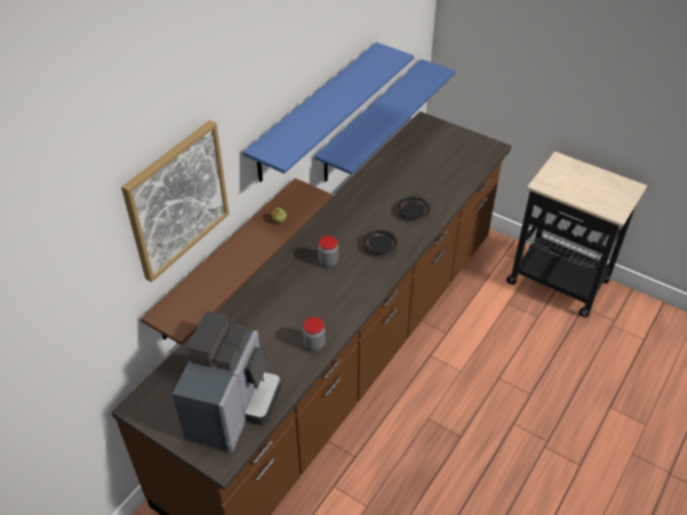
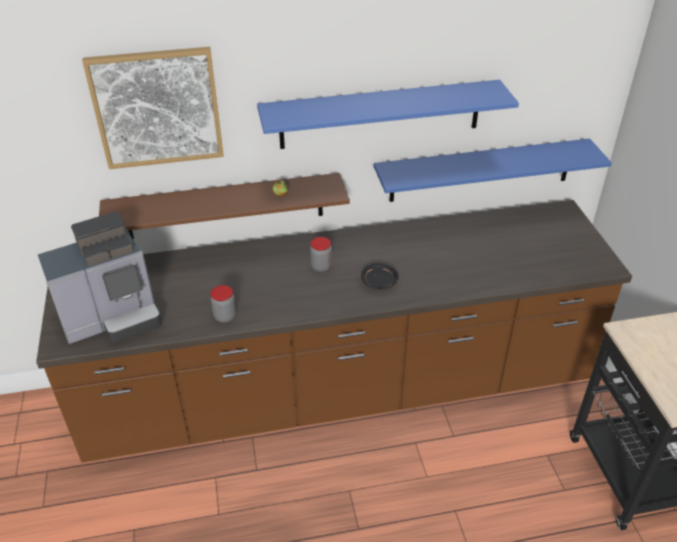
camera: 45 degrees right, 5 degrees down
black plate [397,196,430,218] -> none

